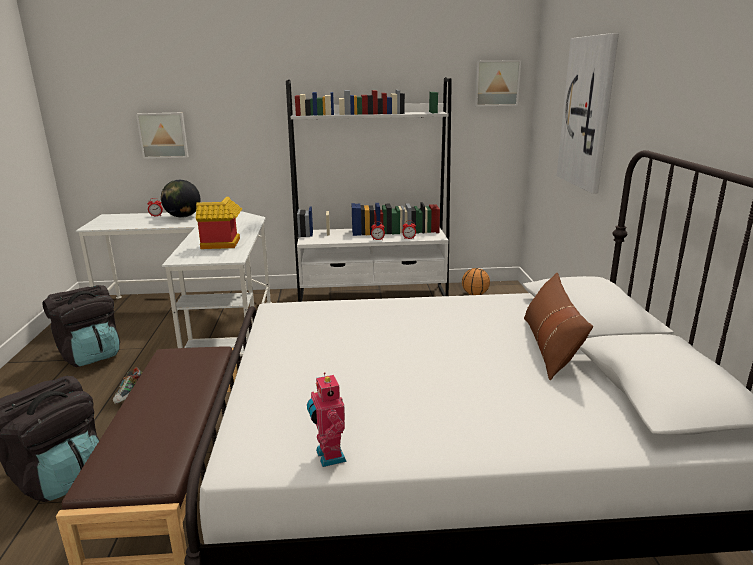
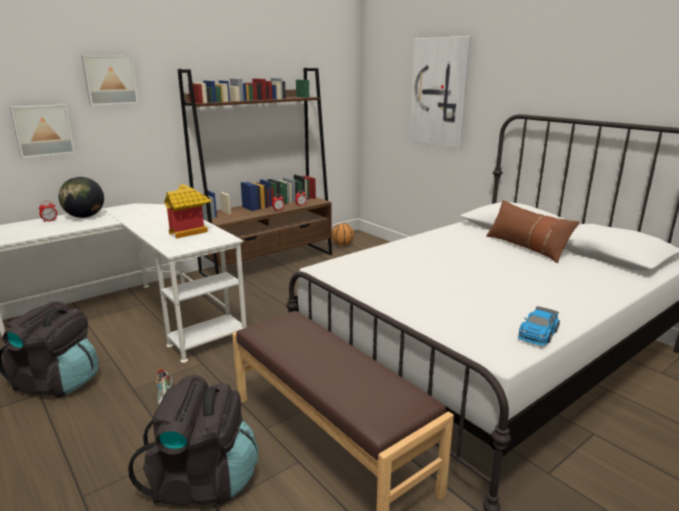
camera: 35 degrees left, 0 degrees up
white bookcase [286,78,452,302] -> brown bookcase [178,68,332,277]
toy robot [307,372,347,467] -> toy car [518,306,560,346]
picture [474,60,521,106] -> picture moved to [81,55,139,106]

